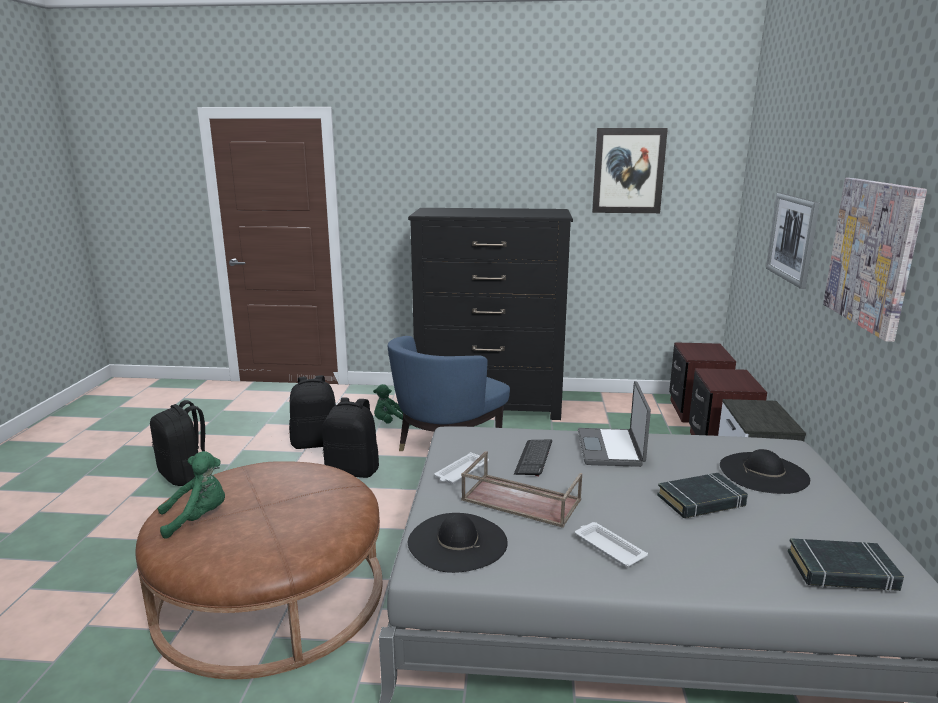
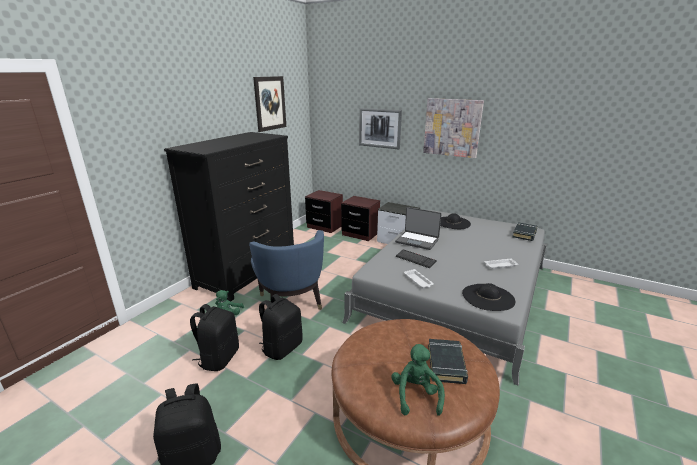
camera: 65 degrees left, 5 degrees up
brown tray [461,451,582,528] -> none
black book [657,473,748,518] -> black book moved to [428,339,468,384]

